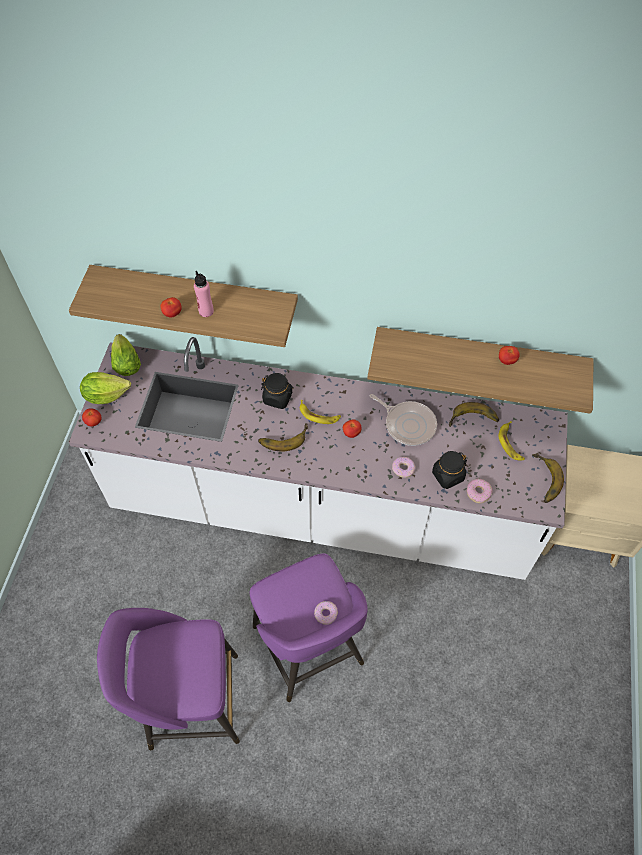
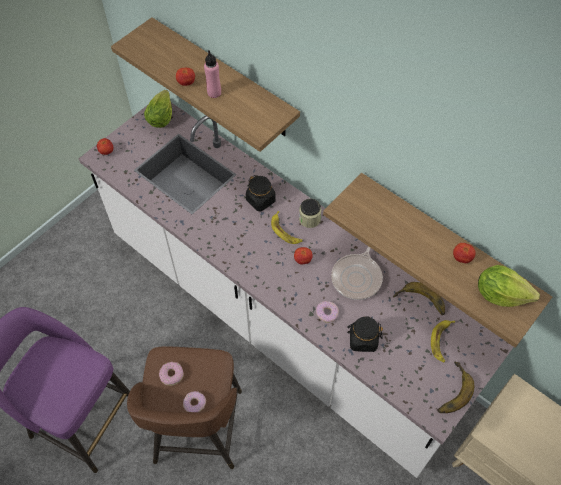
camera: 30 degrees right, 0 degrees up
lettuce [80,372,131,404] -> lettuce moved to [478,265,540,307]
purple stool [250,554,368,702] -> brown stool [127,346,242,469]
banana [258,423,308,452] -> none
frying pan [370,394,437,446] -> frying pan turned 45 degrees clockwise [331,246,383,300]
donut [467,479,492,503] -> donut moved to [159,362,184,386]
none -> jar [299,199,321,228]

